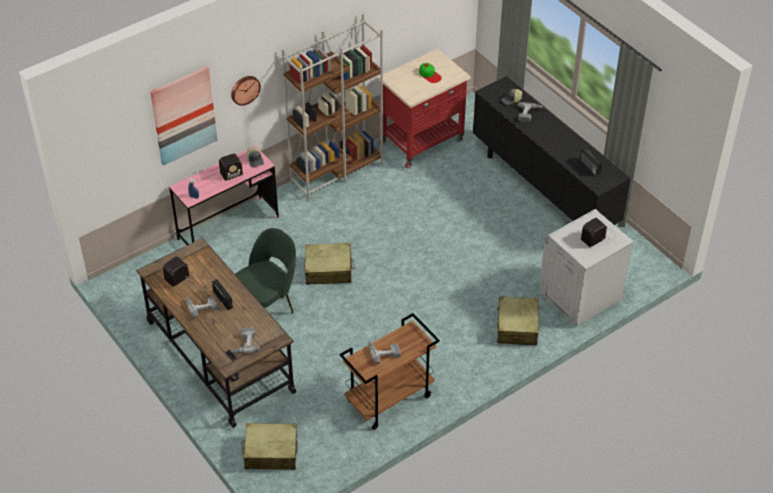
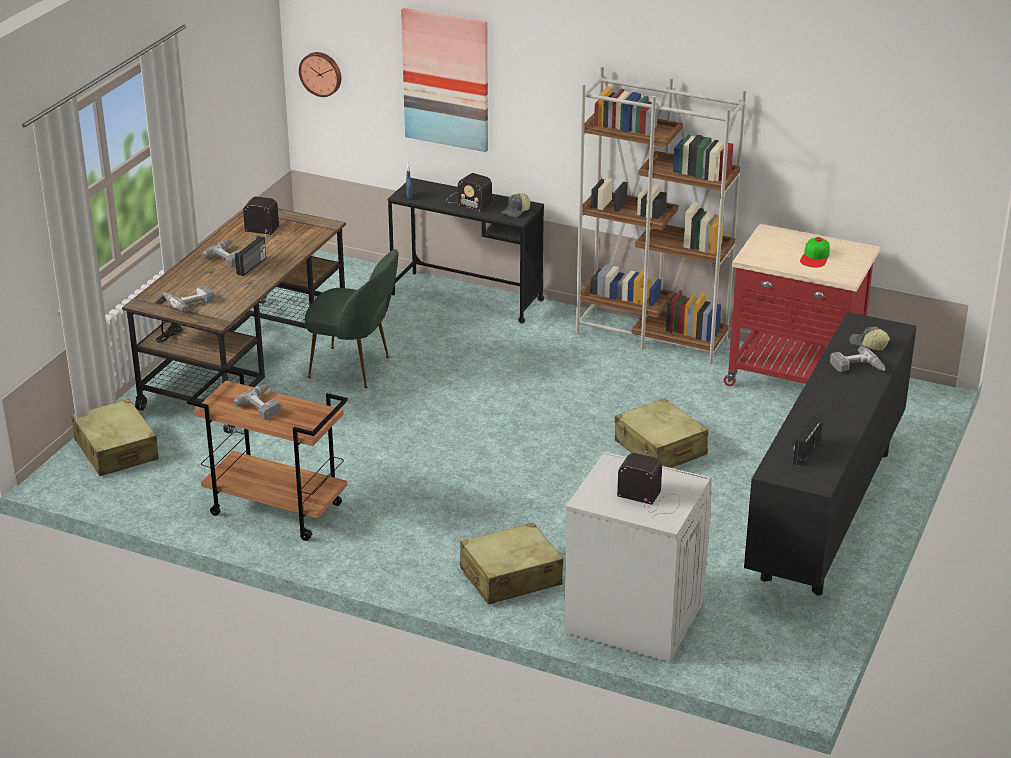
camera: 60 degrees right, 15 degrees down
pink desk [169,146,280,245] -> black desk [388,178,544,324]
wall clock [231,76,261,106] -> wall clock moved to [299,52,341,97]
beige suitcase [304,243,355,285] -> beige suitcase moved to [615,398,708,468]

